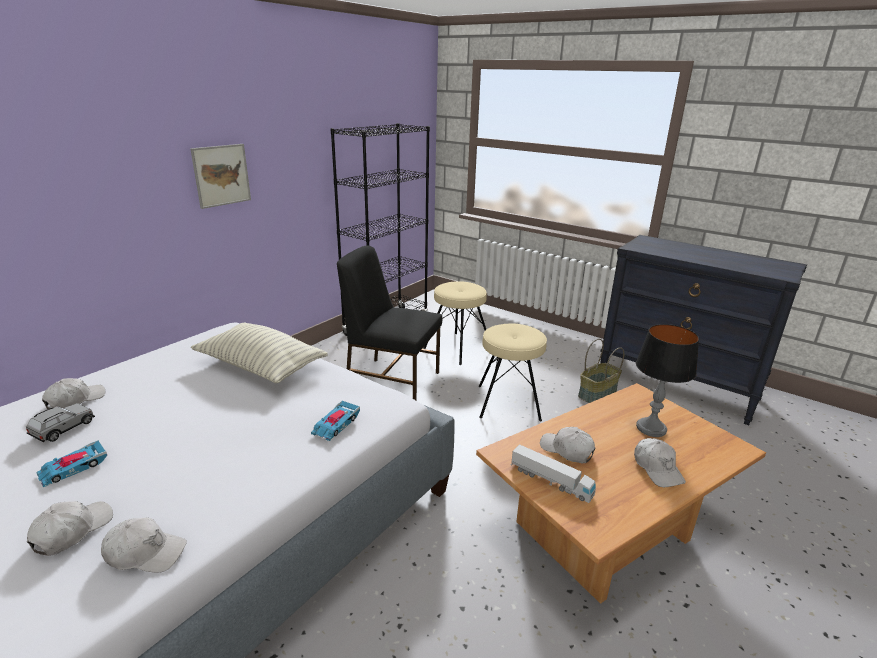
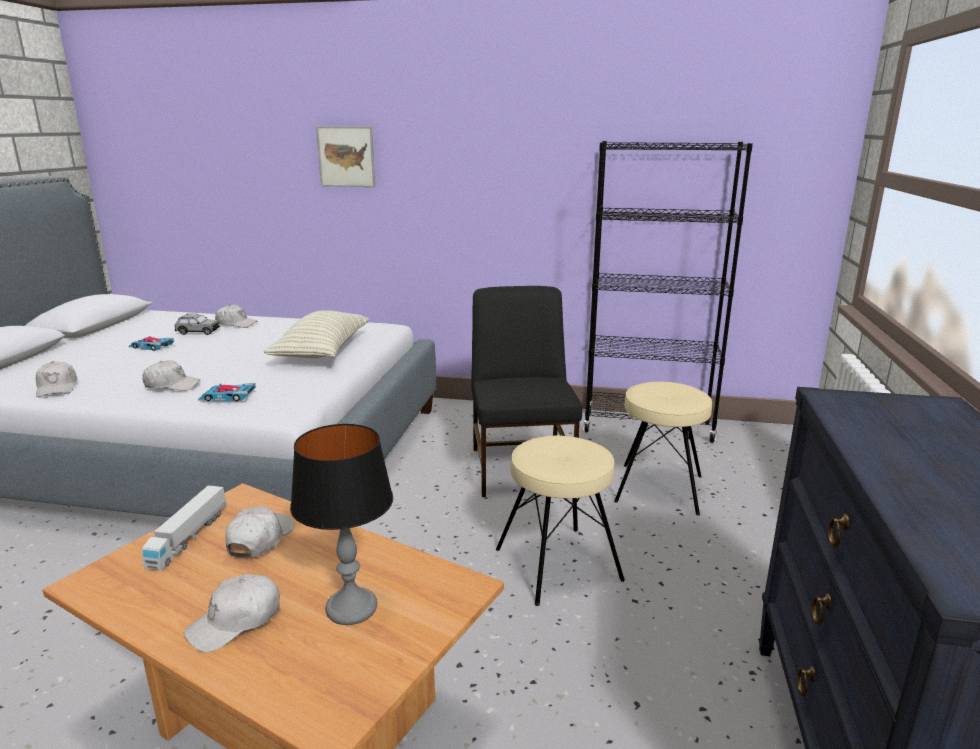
camera: 65 degrees right, 5 degrees down
white cap [27,501,113,556] -> white cap moved to [142,360,201,391]
picture [190,144,251,209] -> picture moved to [316,126,375,187]
basket [578,339,624,403] -> none

